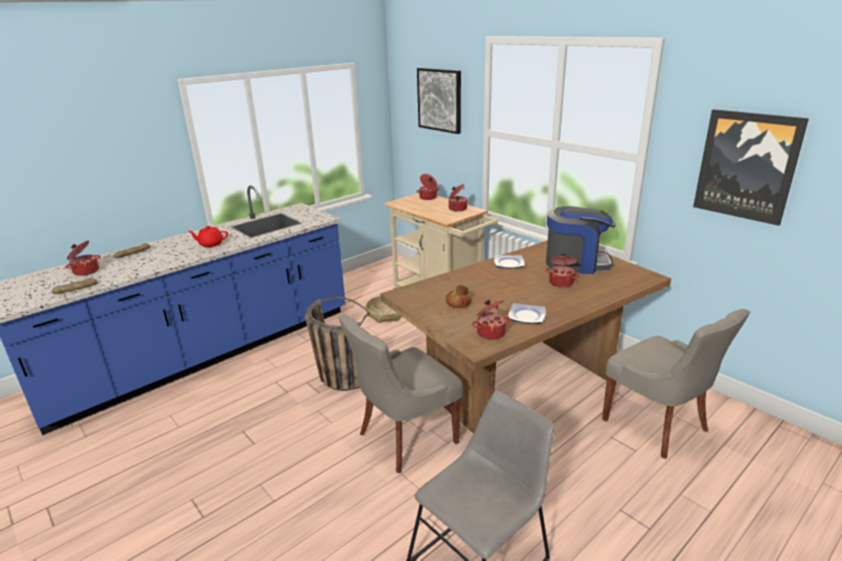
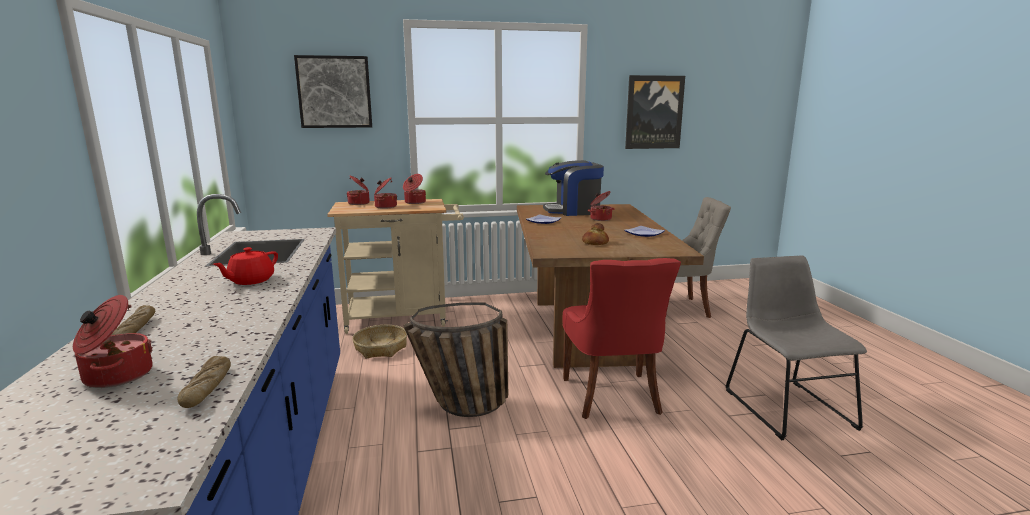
camera: 60 degrees left, 10 degrees down
grey chair [338,315,463,473] -> red chair [562,258,681,419]
cooking pot [472,300,511,340] -> cooking pot moved to [374,178,397,209]
coffee machine [546,206,616,274] -> coffee machine turned 135 degrees counterclockwise [543,160,604,216]

